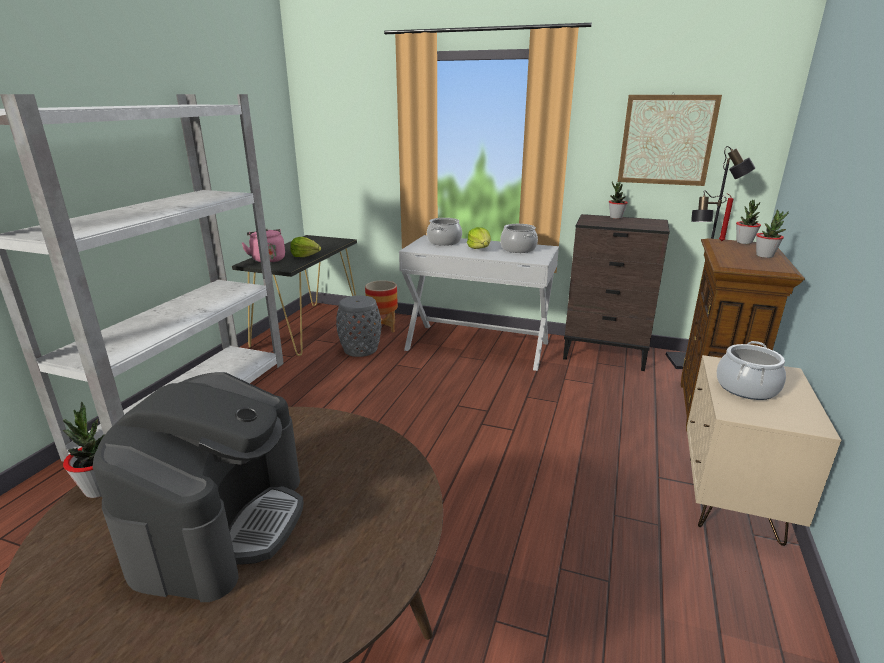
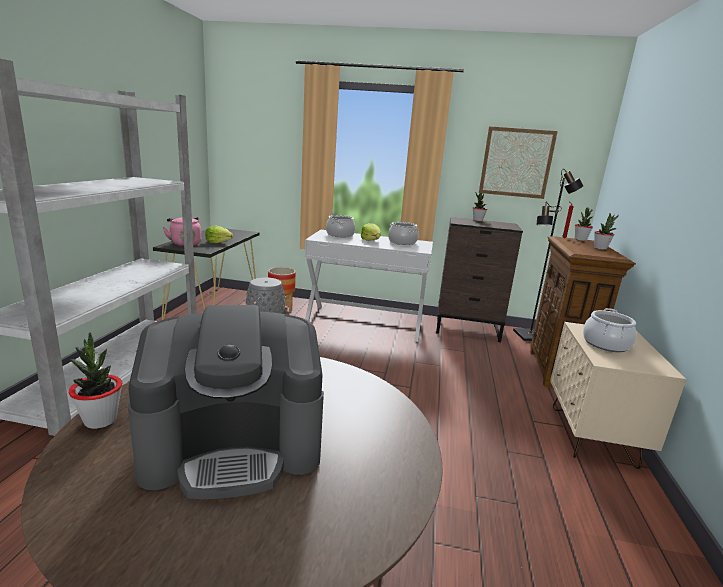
camera: 10 degrees left, 5 degrees down
coffee machine [92,372,304,602] -> coffee machine turned 75 degrees clockwise [128,305,324,499]

